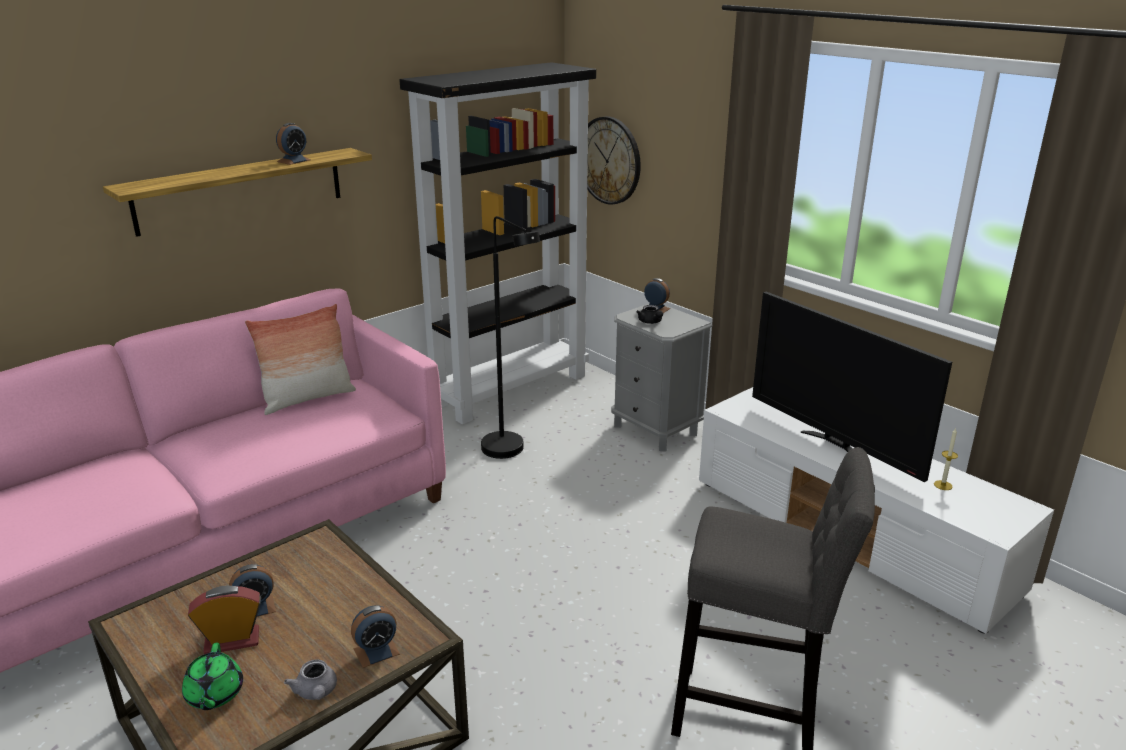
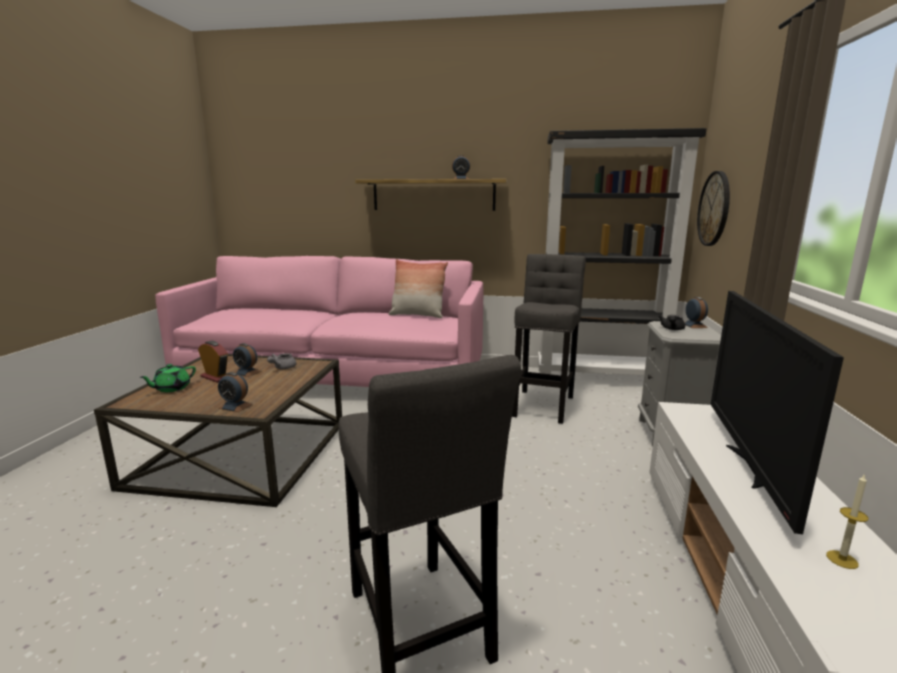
camera: 50 degrees right, 10 degrees down
grey teapot [284,659,337,700] -> grey teapot moved to [267,353,296,369]
black floor lamp [481,216,540,459] -> grey stool [512,254,586,424]

